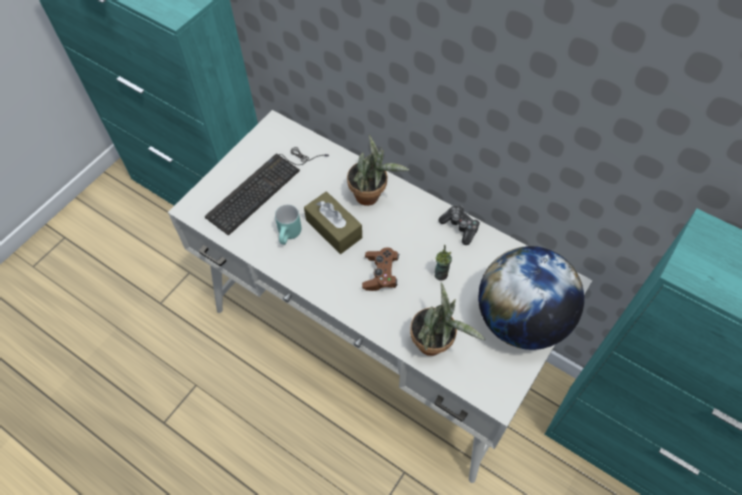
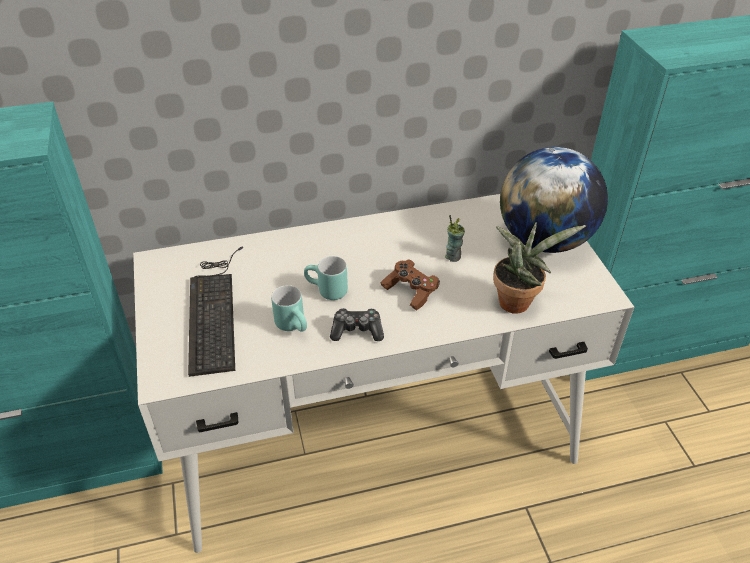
camera: 50 degrees left, 15 degrees down
brown tissue box [304,192,362,254] -> turquoise mug [304,256,348,300]
potted plant [347,135,409,206] -> none
game controller [439,205,480,245] -> game controller moved to [330,308,384,341]

